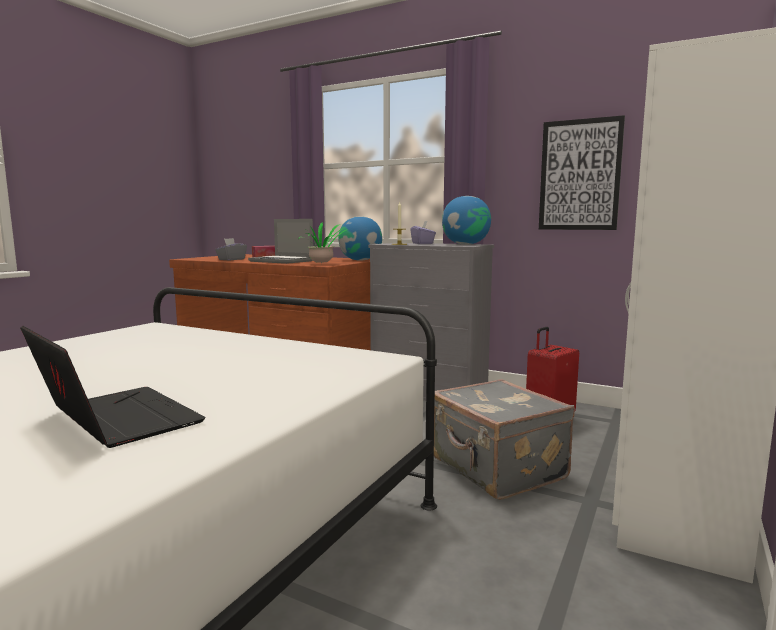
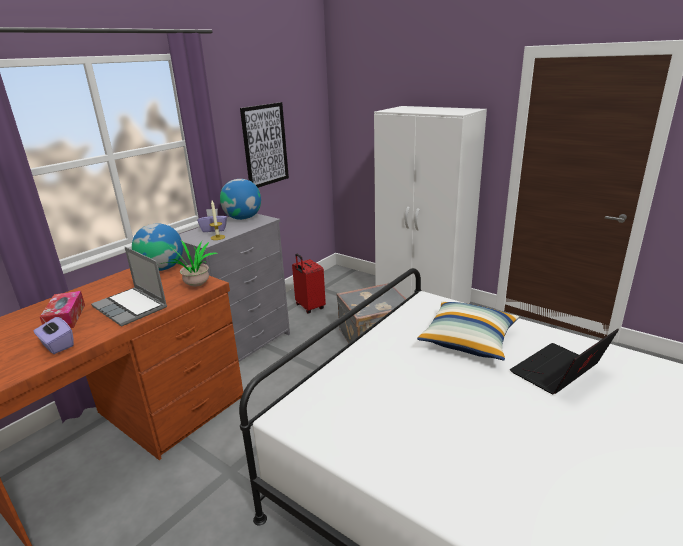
camera: 80 degrees left, 15 degrees up
grey tissue box [215,238,247,260] -> purple tissue box [34,317,74,354]
laptop [248,219,313,264] -> laptop turned 90 degrees clockwise [91,247,167,326]
none -> pillow [417,301,519,360]

